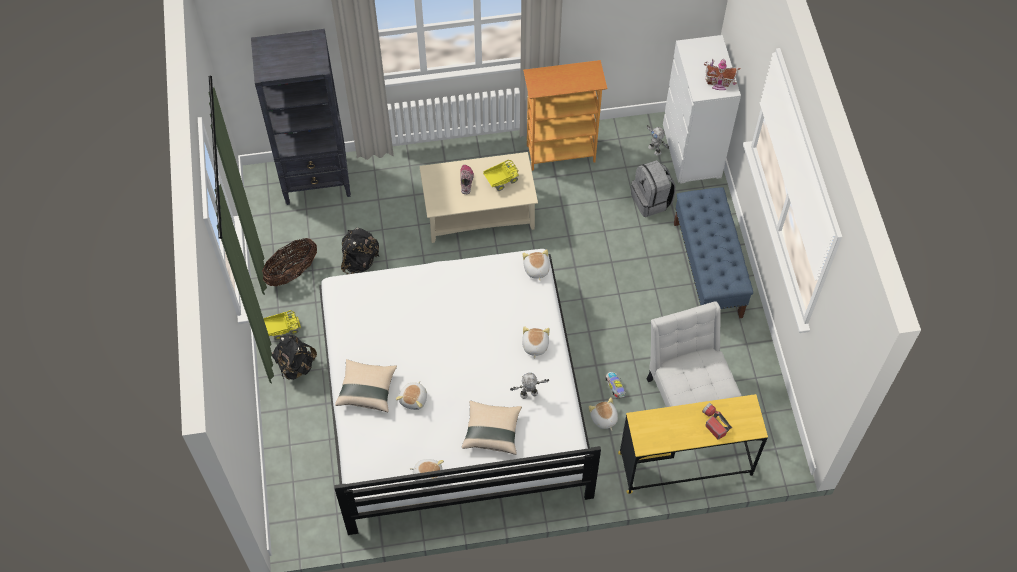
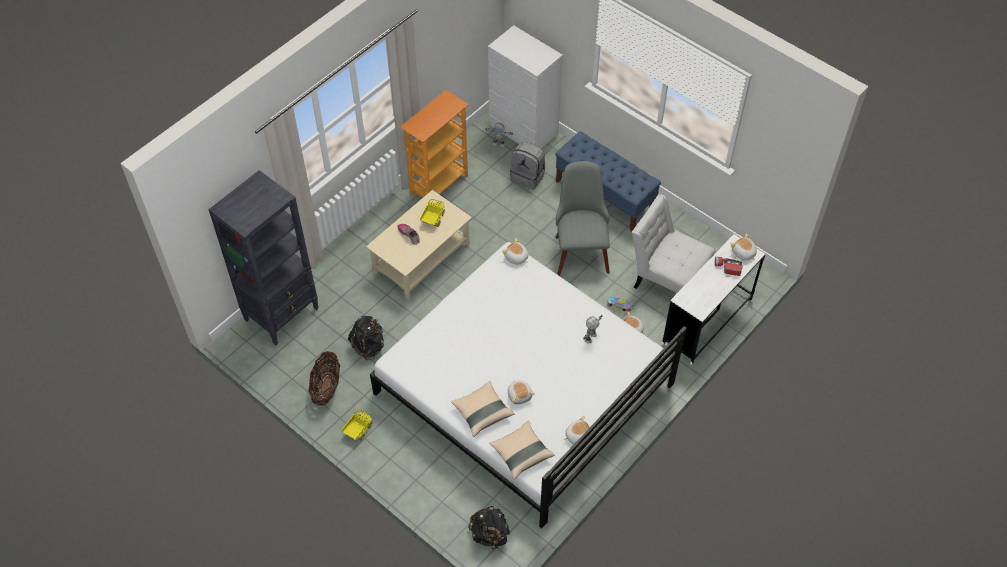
camera: 40 degrees left, 5 degrees down
black backpack [272,334,317,380] -> black backpack moved to [468,506,510,549]
beige pillow [462,401,522,455] -> beige pillow moved to [489,421,555,479]
plush toy [522,326,550,359] -> plush toy moved to [731,233,757,261]
yellow desk [618,394,768,494] -> white desk [662,234,765,365]
toy house [704,59,740,90] -> none
none -> grey chair [556,161,610,276]

